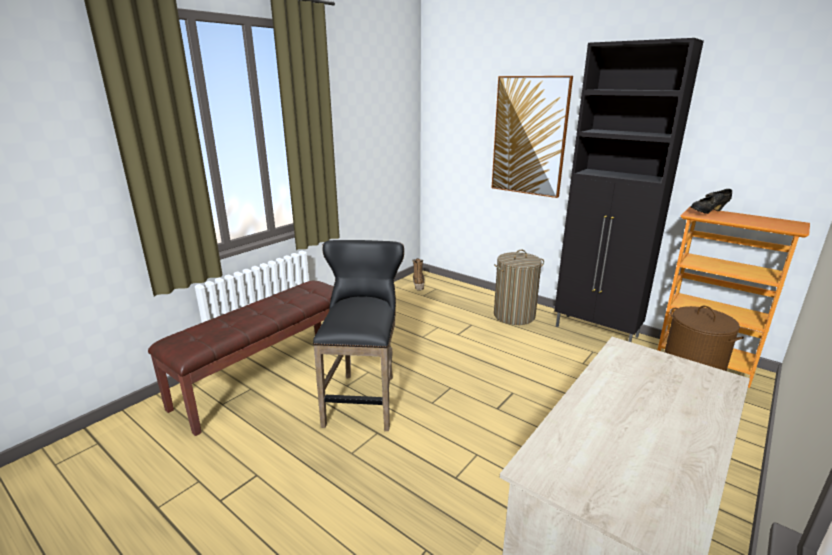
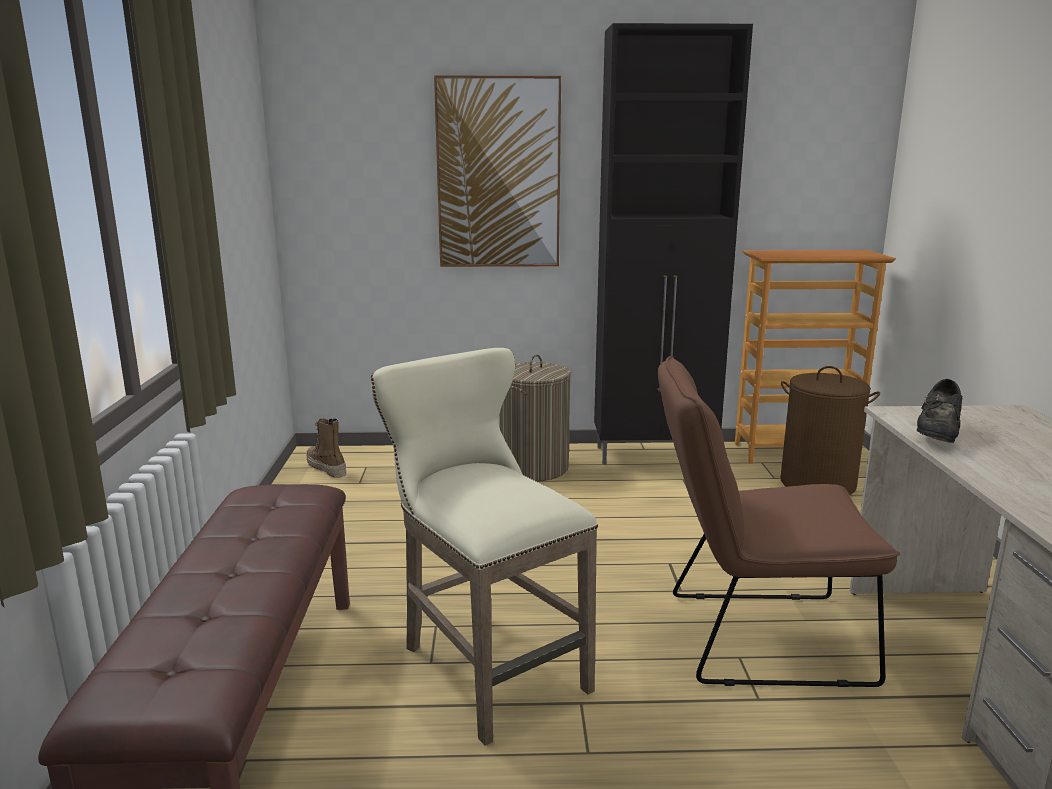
camera: 40 degrees left, 5 degrees down
black stool [313,240,404,431] -> beige stool [371,348,598,746]
black shoe [691,189,732,214] -> black shoe moved to [917,379,963,443]
none -> brown chair [658,356,900,687]

